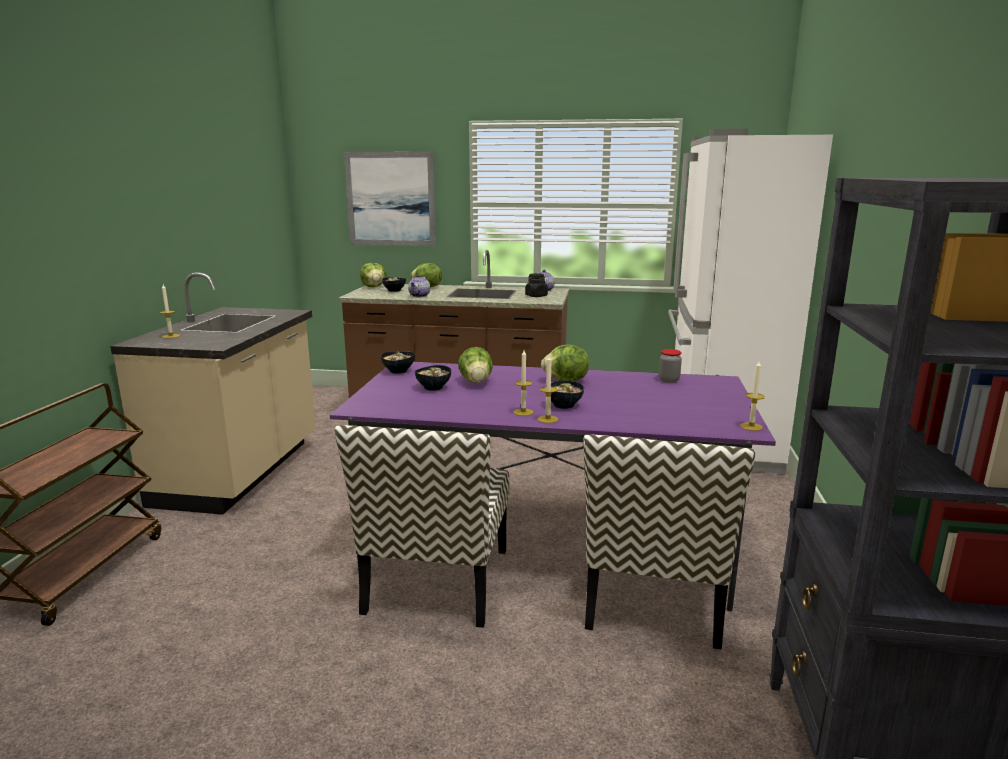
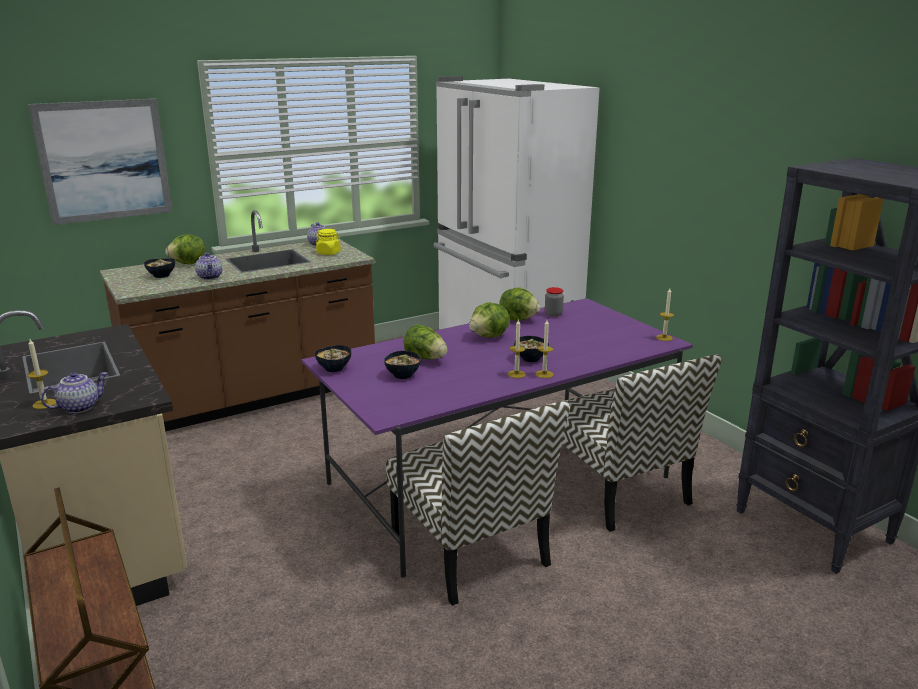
camera: 40 degrees left, 5 degrees up
lettuce [360,263,387,287] -> lettuce moved to [499,288,541,321]
black jar [525,273,548,297] -> yellow jar [316,229,341,255]
none -> teapot [41,372,108,413]

